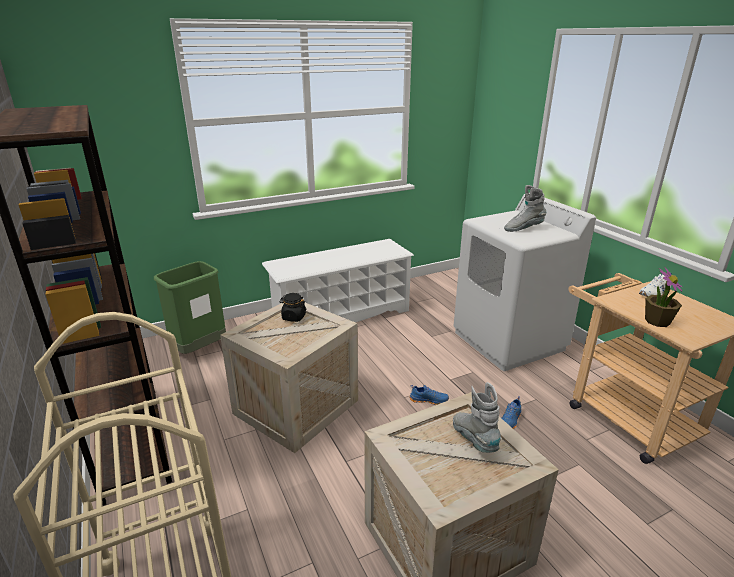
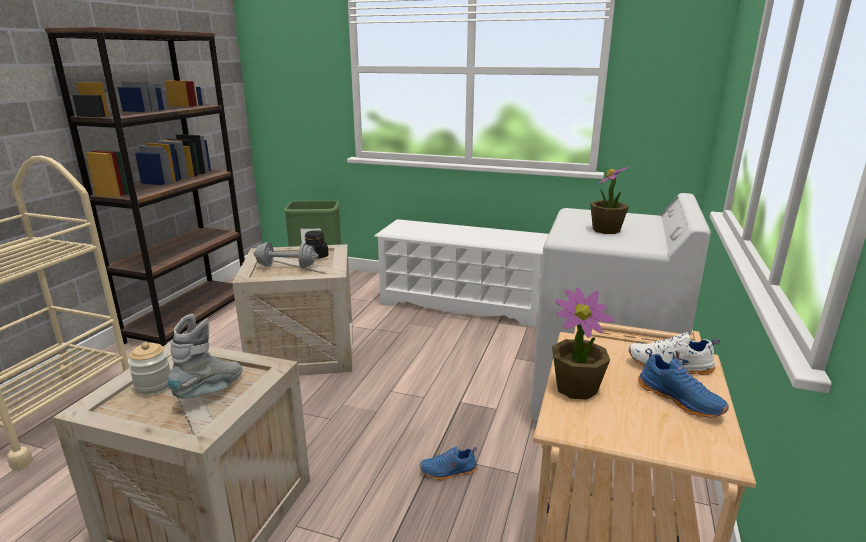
camera: 45 degrees right, 5 degrees down
blue shoe [409,385,449,405] -> blue shoe moved to [638,348,729,418]
grey boot [504,185,546,232] -> potted plant [590,165,629,234]
none -> jar [128,342,170,394]
none -> grey dumbbell [253,242,318,268]

